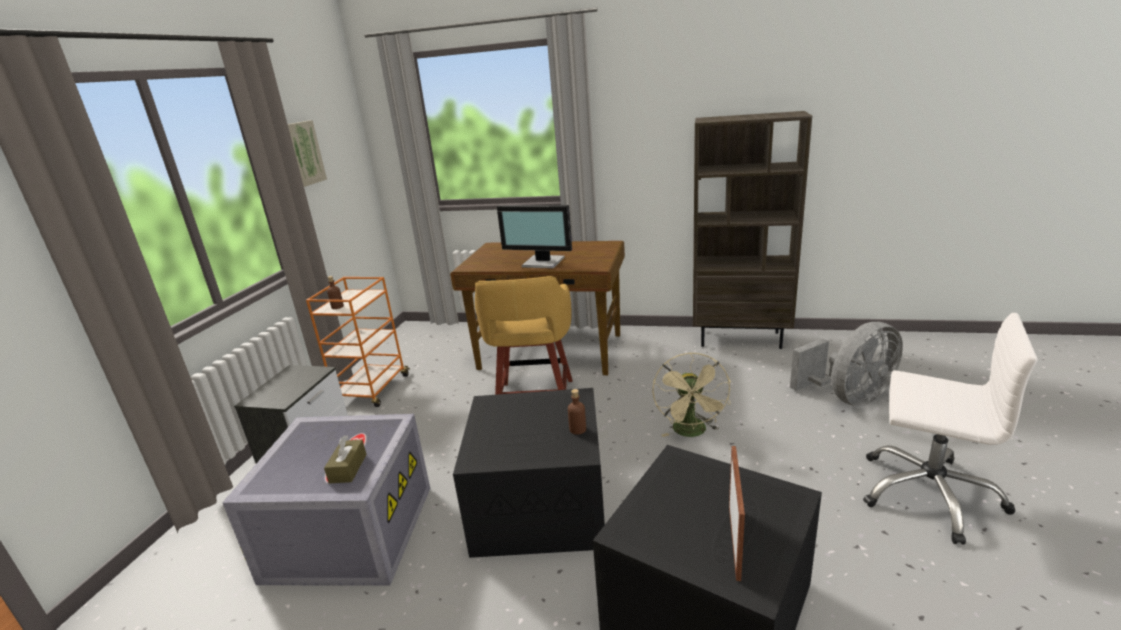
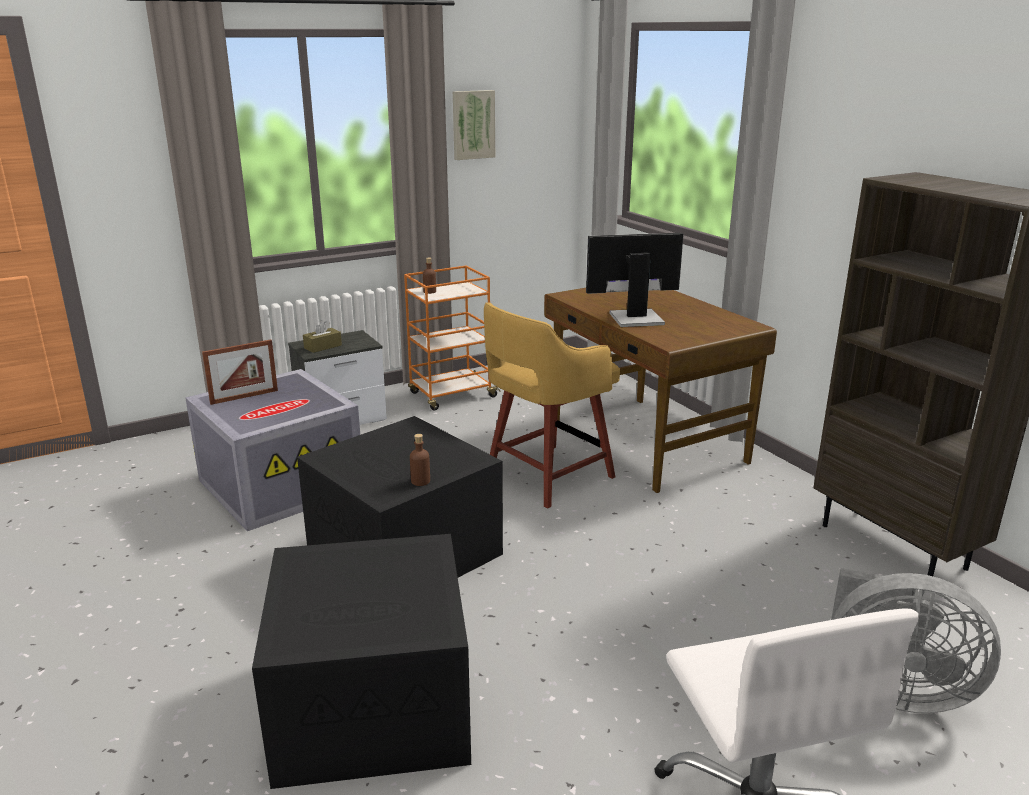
camera: 45 degrees right, 0 degrees up
brown tissue box [324,435,367,483] -> brown tissue box moved to [303,320,342,353]
monitor [497,205,572,269] -> monitor turned 105 degrees clockwise [586,233,684,327]
beige fan [652,352,731,437] -> none
picture frame [729,446,745,581] -> picture frame moved to [202,339,278,405]

